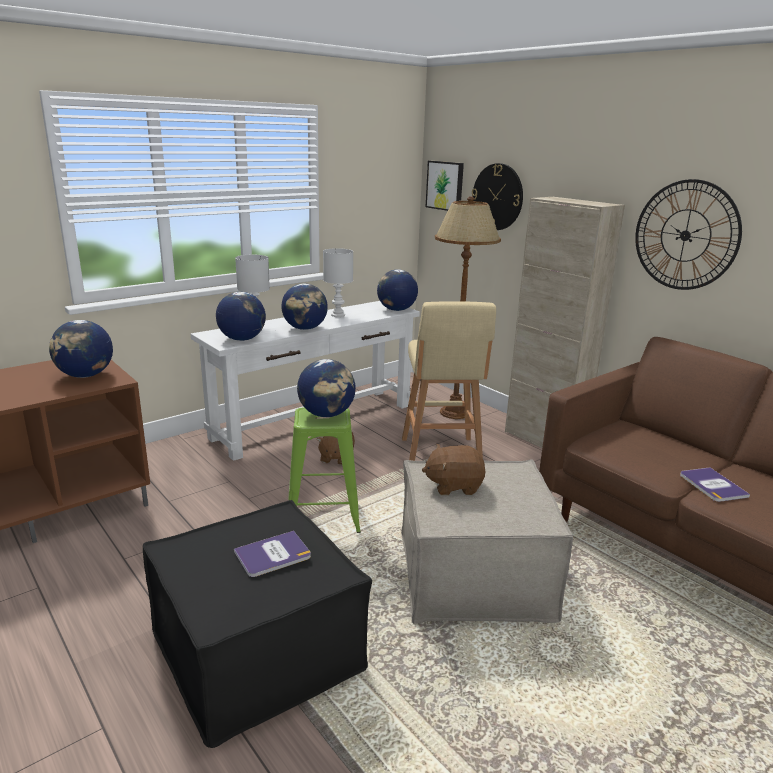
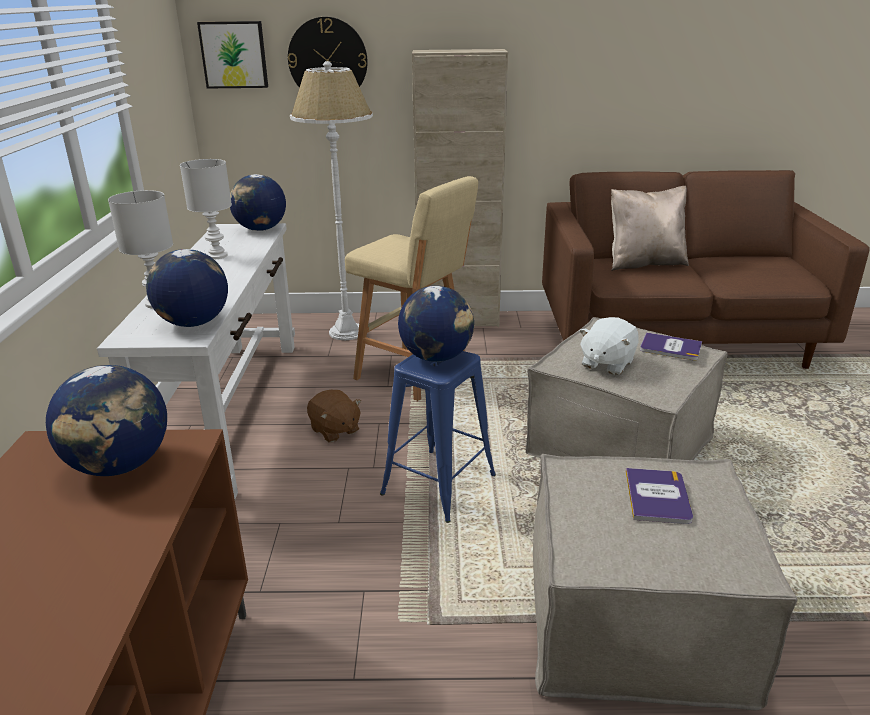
camera: 50 degrees left, 5 degrees up
black ottoman [143,500,372,748] -> beige ottoman [533,454,798,710]
globe [281,284,328,330] -> none
green stool [288,407,361,533] -> blue stool [380,351,496,523]
brown plush toy [422,444,485,495] -> white plush toy [579,317,639,375]
brown floor lamp [435,196,501,419] -> white floor lamp [290,61,373,340]
wall clock [635,179,742,290] -> none
book [680,467,750,502] -> book moved to [640,332,702,360]
none -> beige pillow [611,186,689,271]

